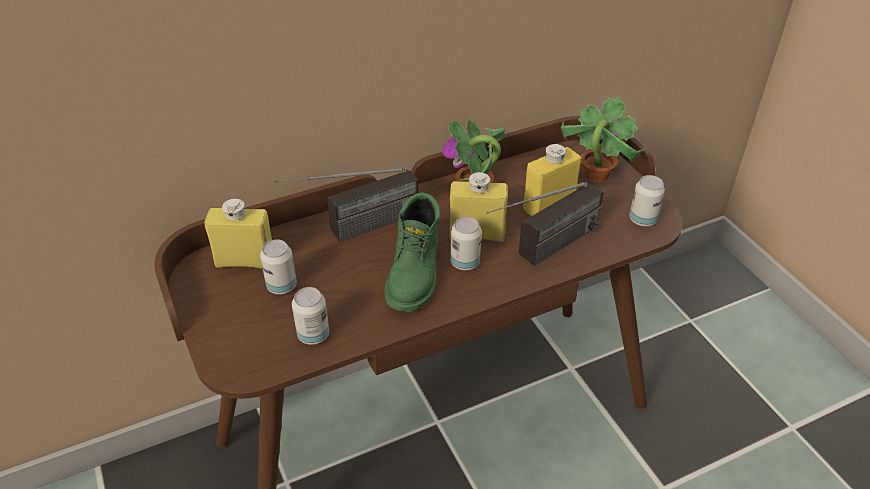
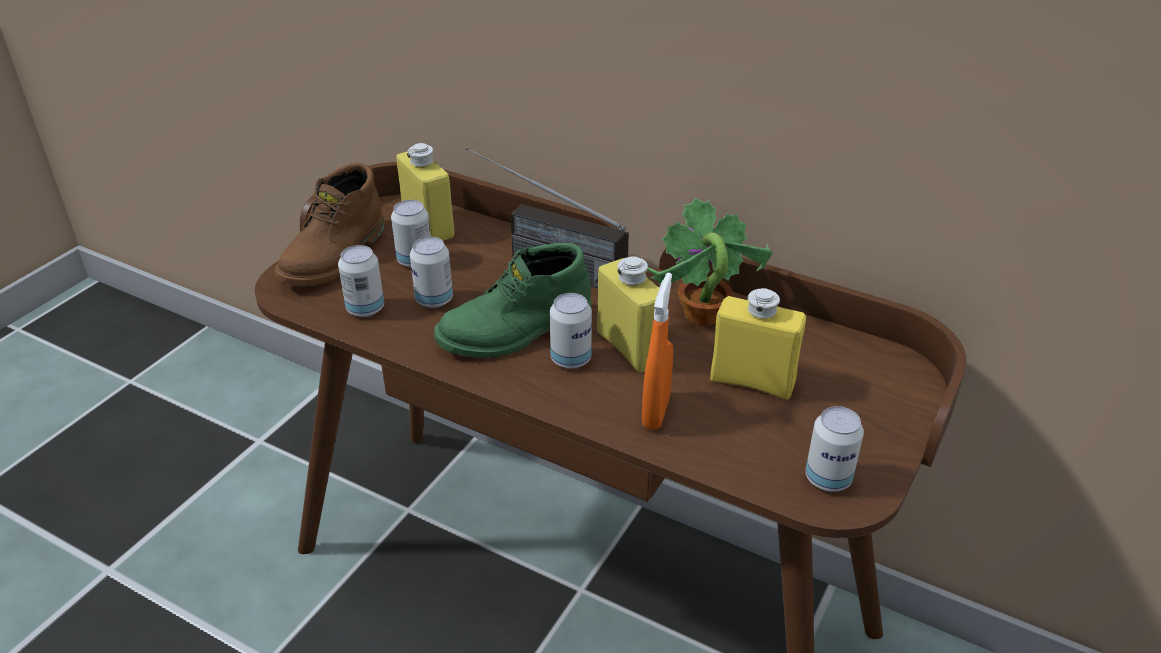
camera: 55 degrees right, 5 degrees down
radio [486,182,603,266] -> orange spray bottle [642,273,673,430]
potted plant [561,97,647,182] -> none
none -> brown boot [275,163,384,287]
none -> can [410,237,453,308]

